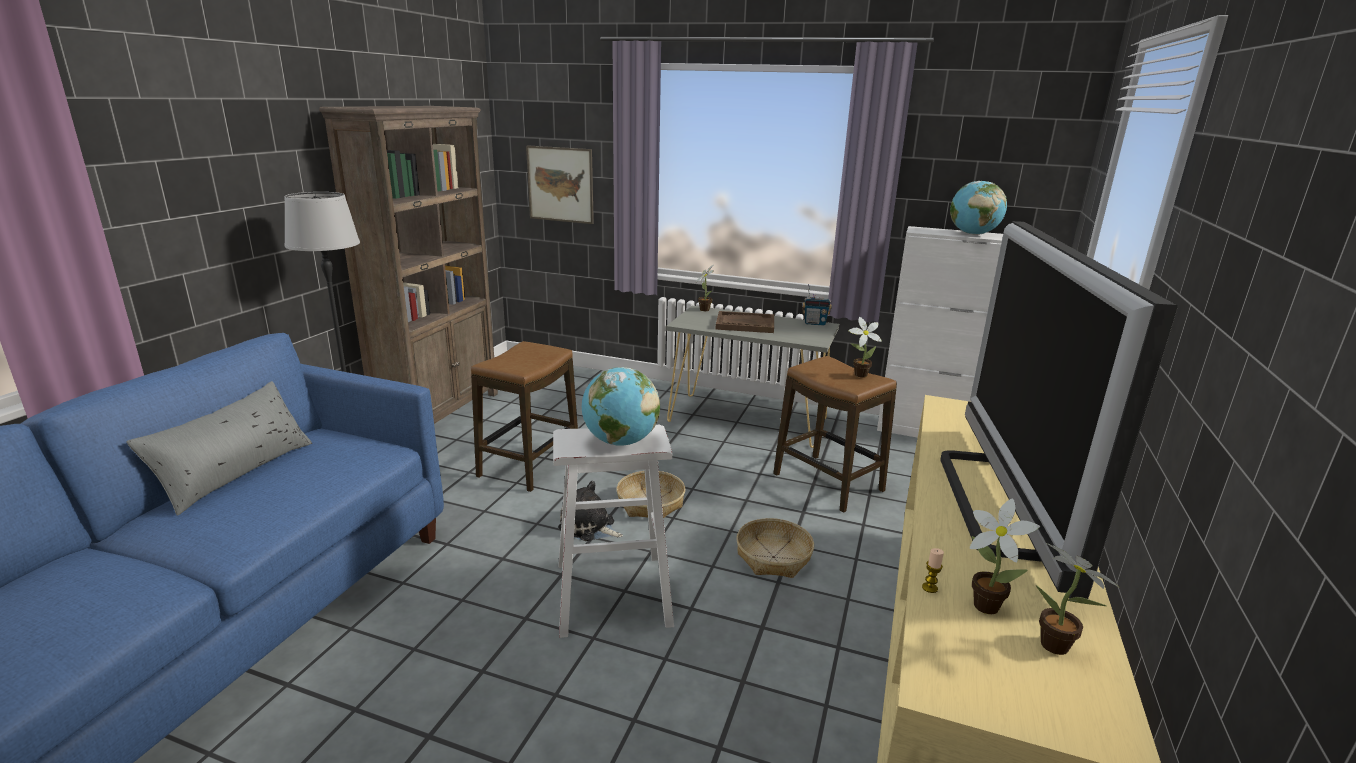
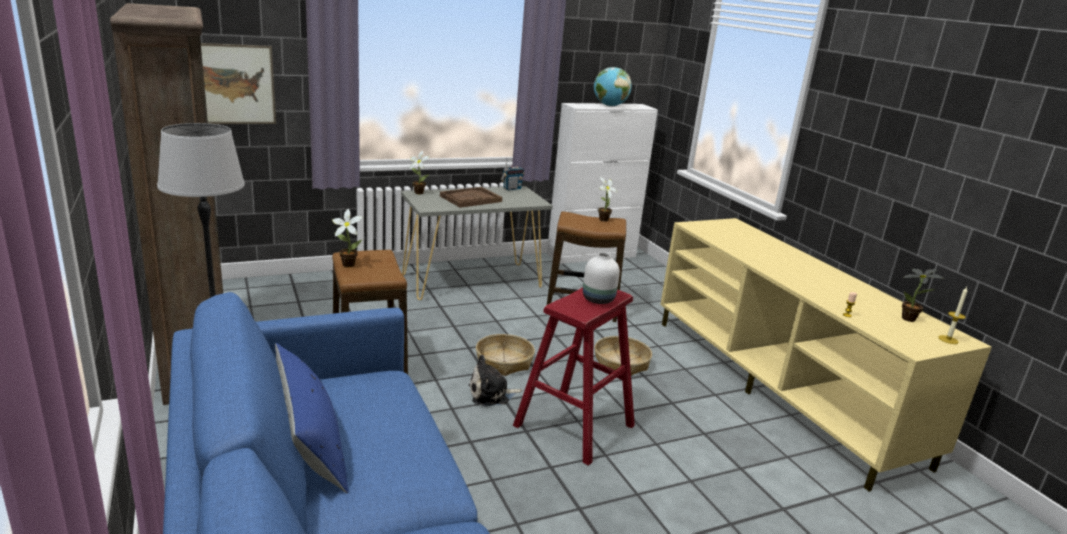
camera: 45 degrees left, 0 degrees up
grey pillow [126,381,312,516] -> blue pillow [275,343,348,493]
white stool [553,425,674,638] -> red stool [513,287,635,466]
globe [582,367,660,446] -> white vase [583,252,620,304]
television [940,221,1178,599] -> none
potted plant [970,498,1040,614] -> potted plant moved to [332,209,362,267]
none -> candle [938,287,968,344]

